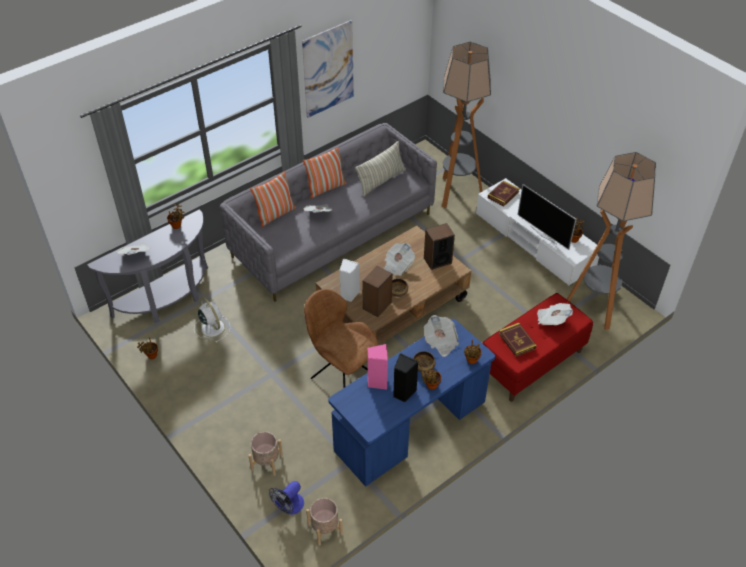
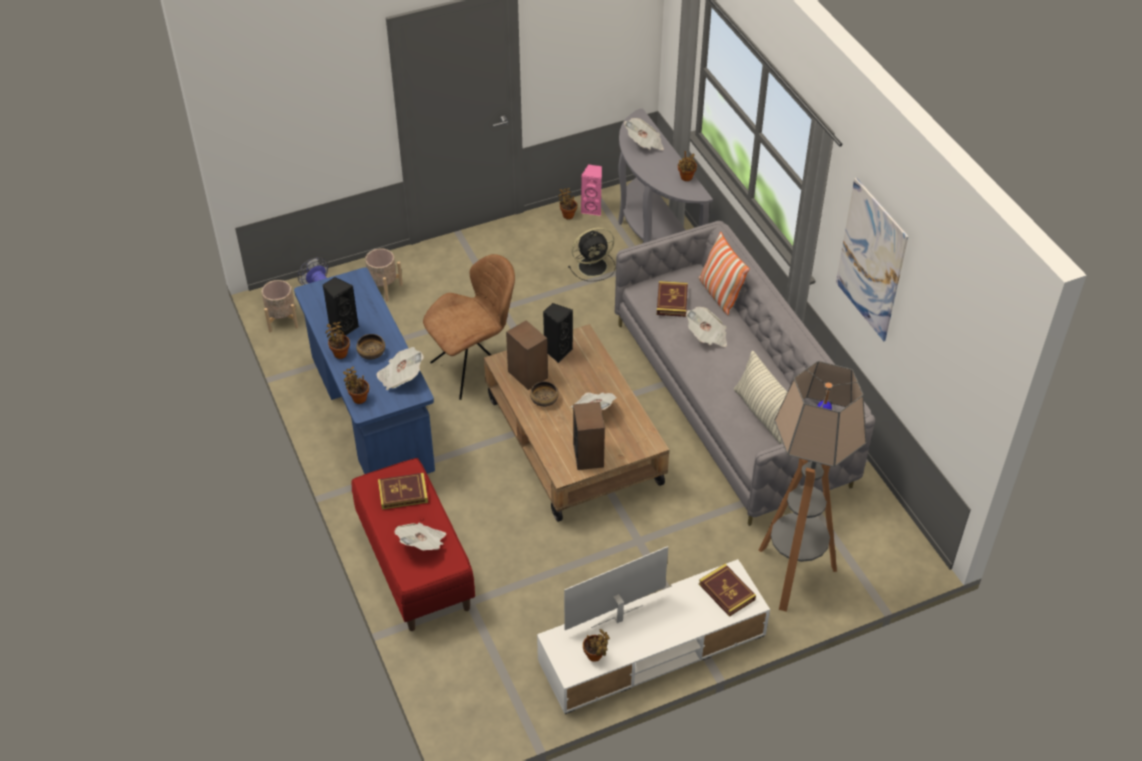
camera: 105 degrees right, 0 degrees up
white fan [194,297,231,343] -> black fan [568,227,616,281]
pillow [303,147,347,198] -> none
white speaker [340,258,360,302] -> black speaker [543,303,573,363]
pink speaker [368,344,388,390] -> pink speaker moved to [581,164,602,216]
floor lamp [567,152,656,330] -> none
none -> book [657,281,688,317]

